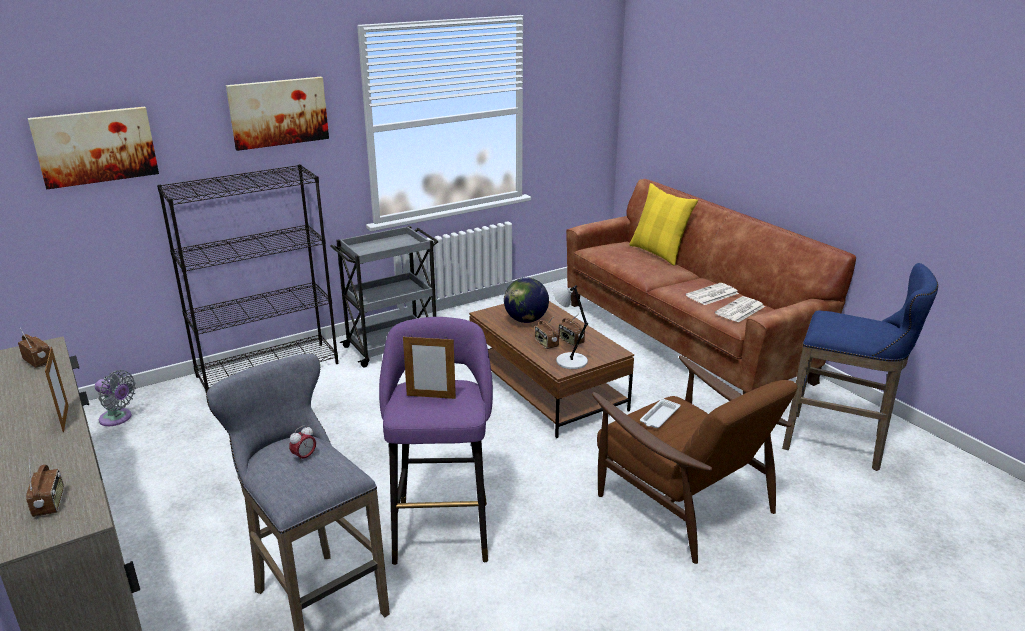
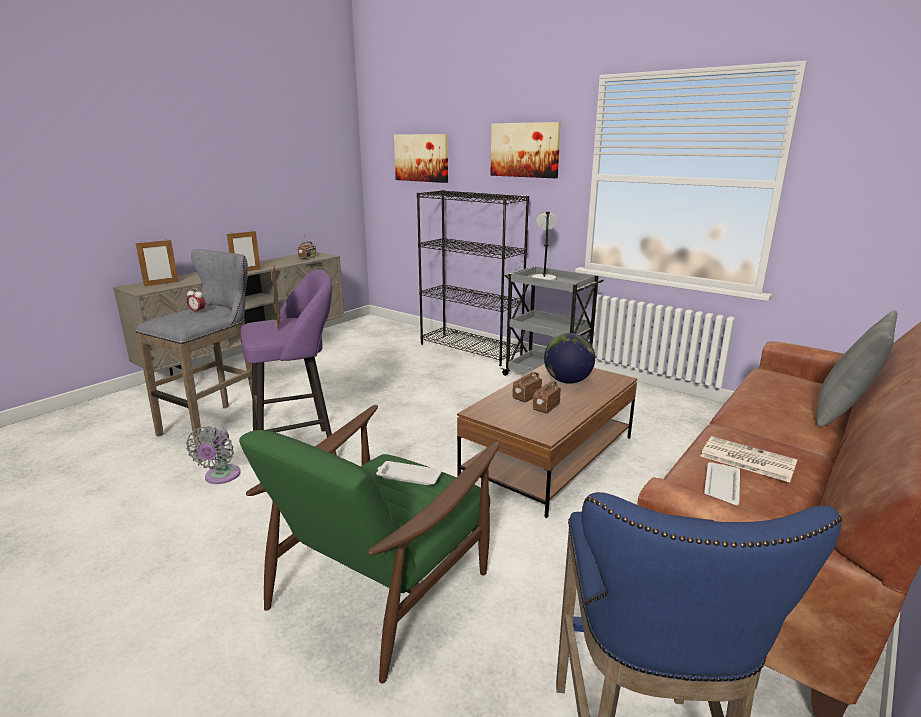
camera: 70 degrees right, 5 degrees down
radio [26,459,64,517] -> picture frame [136,239,178,286]
grey fan [95,370,136,426] -> grey fan moved to [186,426,241,484]
grey table lamp [553,284,588,369] -> grey table lamp moved to [532,212,557,281]
brown armchair [592,355,797,564] -> green armchair [239,405,500,683]
yellow pillow [629,183,698,266] -> grey pillow [816,310,897,427]
newspaper [715,296,765,323] -> white tray [704,462,740,505]

